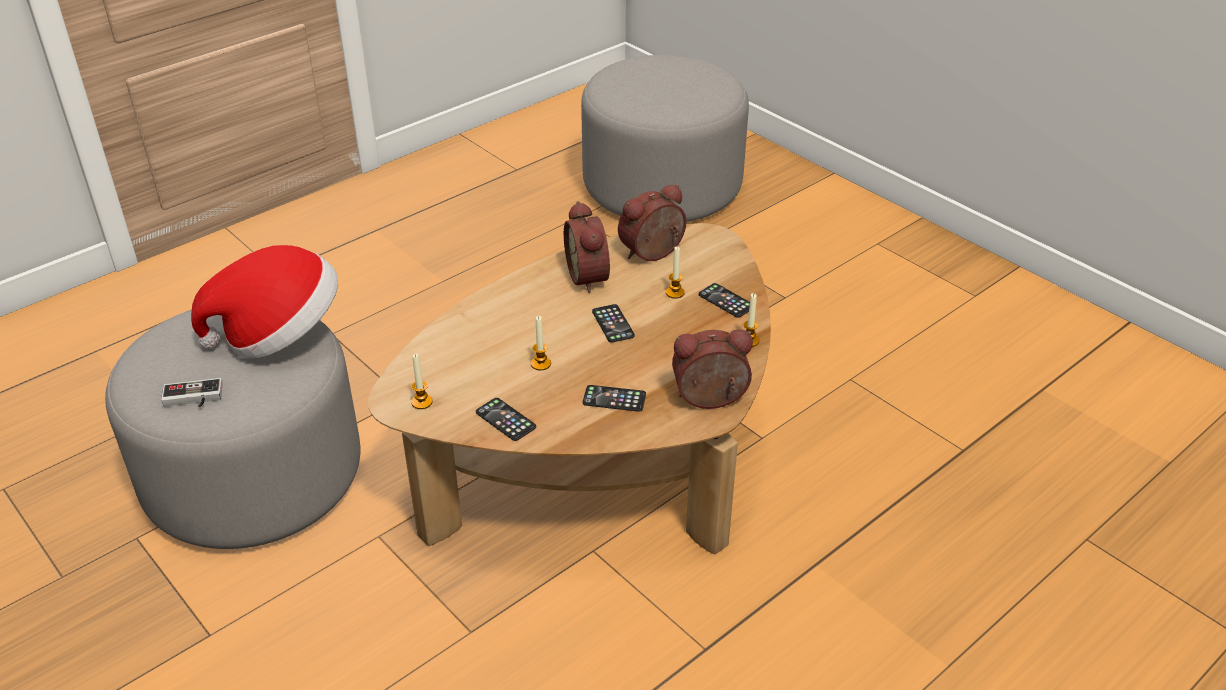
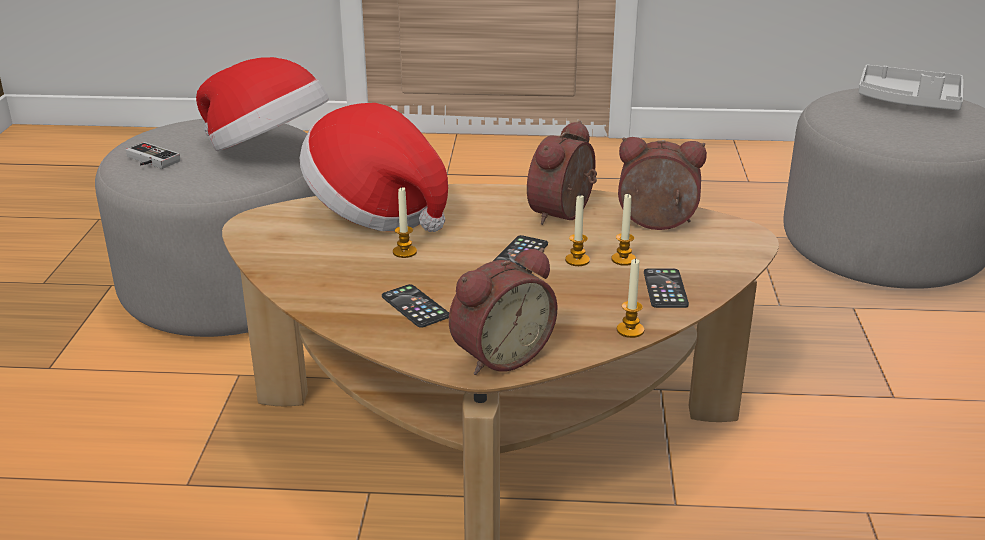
camera: 45 degrees right, 10 degrees down
candle [411,354,433,409] -> candle moved to [565,195,590,266]
phone [476,398,536,441] -> none
alarm clock [672,330,753,409] -> alarm clock turned 105 degrees clockwise [449,248,557,375]
none -> hat [300,103,448,232]
none -> grey tray [858,65,963,110]

